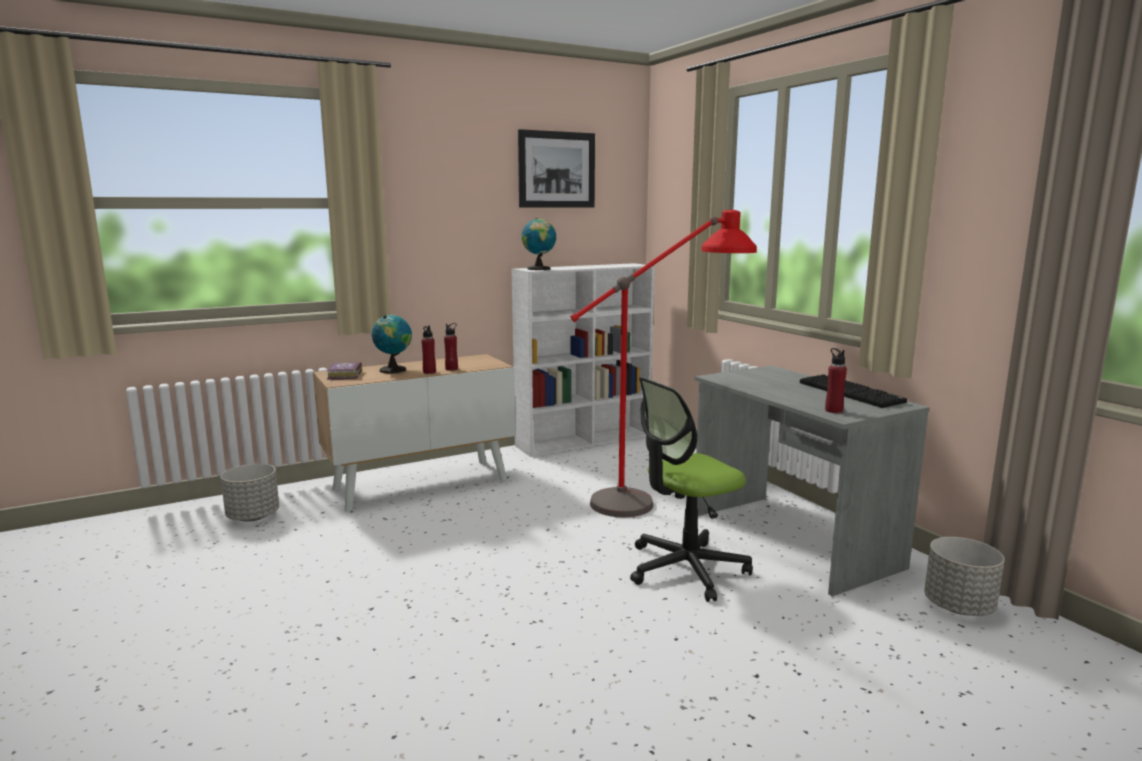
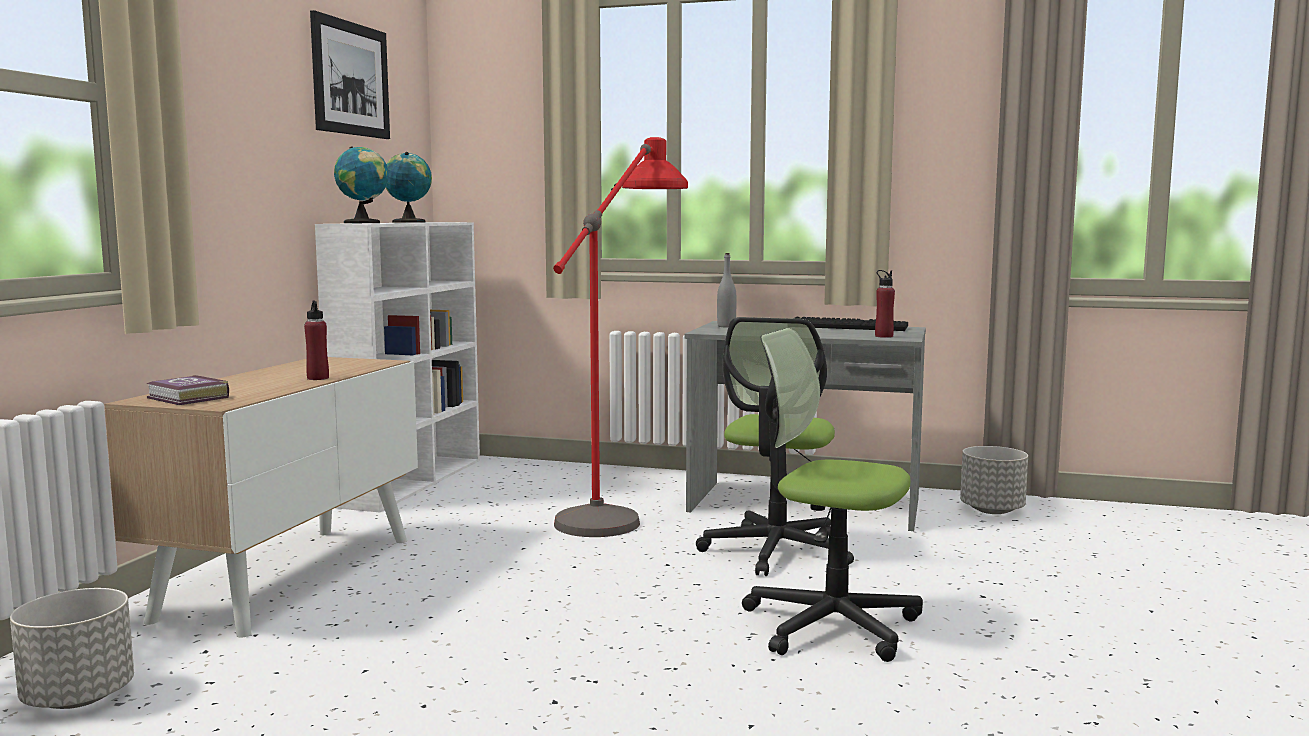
camera: 45 degrees left, 5 degrees down
globe [372,315,412,373] -> globe moved to [386,152,432,223]
red bottle [444,323,458,371] -> none
none -> grey bottle [717,253,737,328]
none -> office chair [742,328,923,662]

